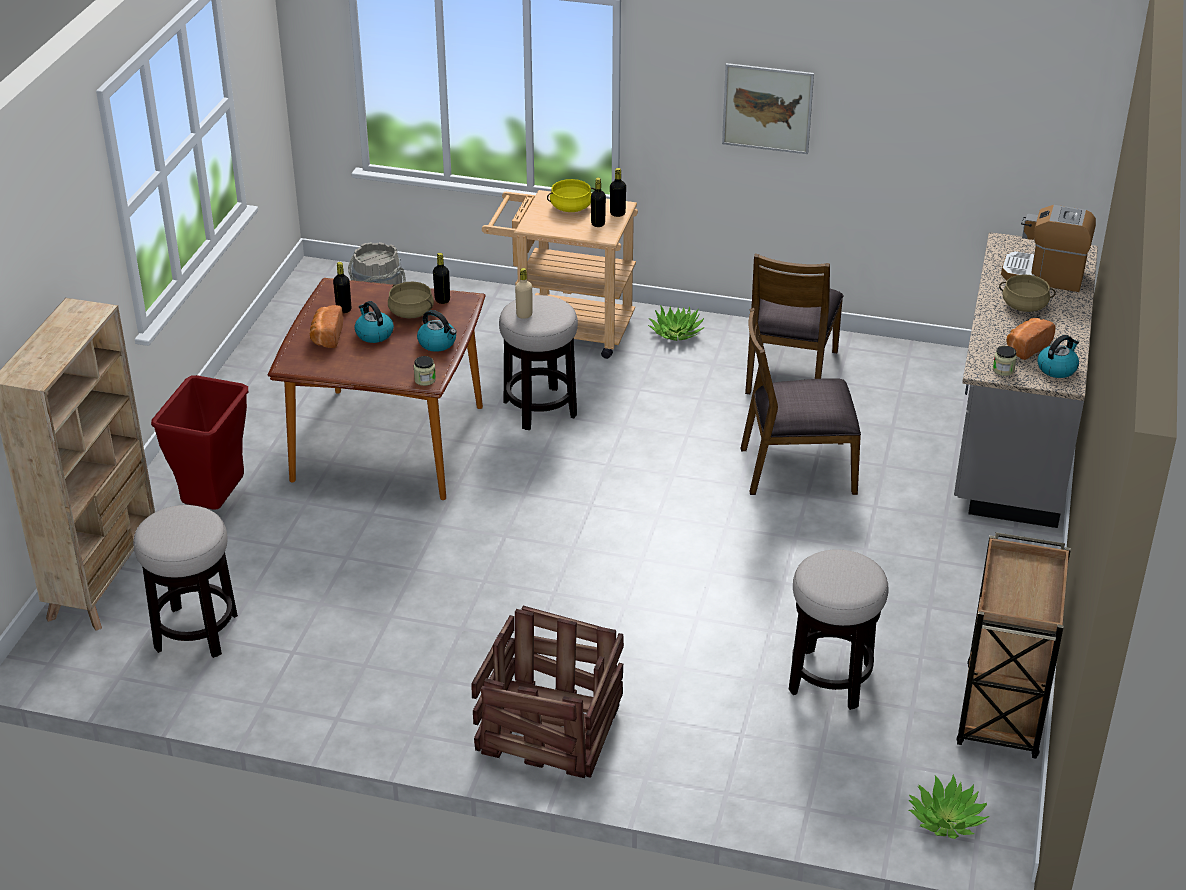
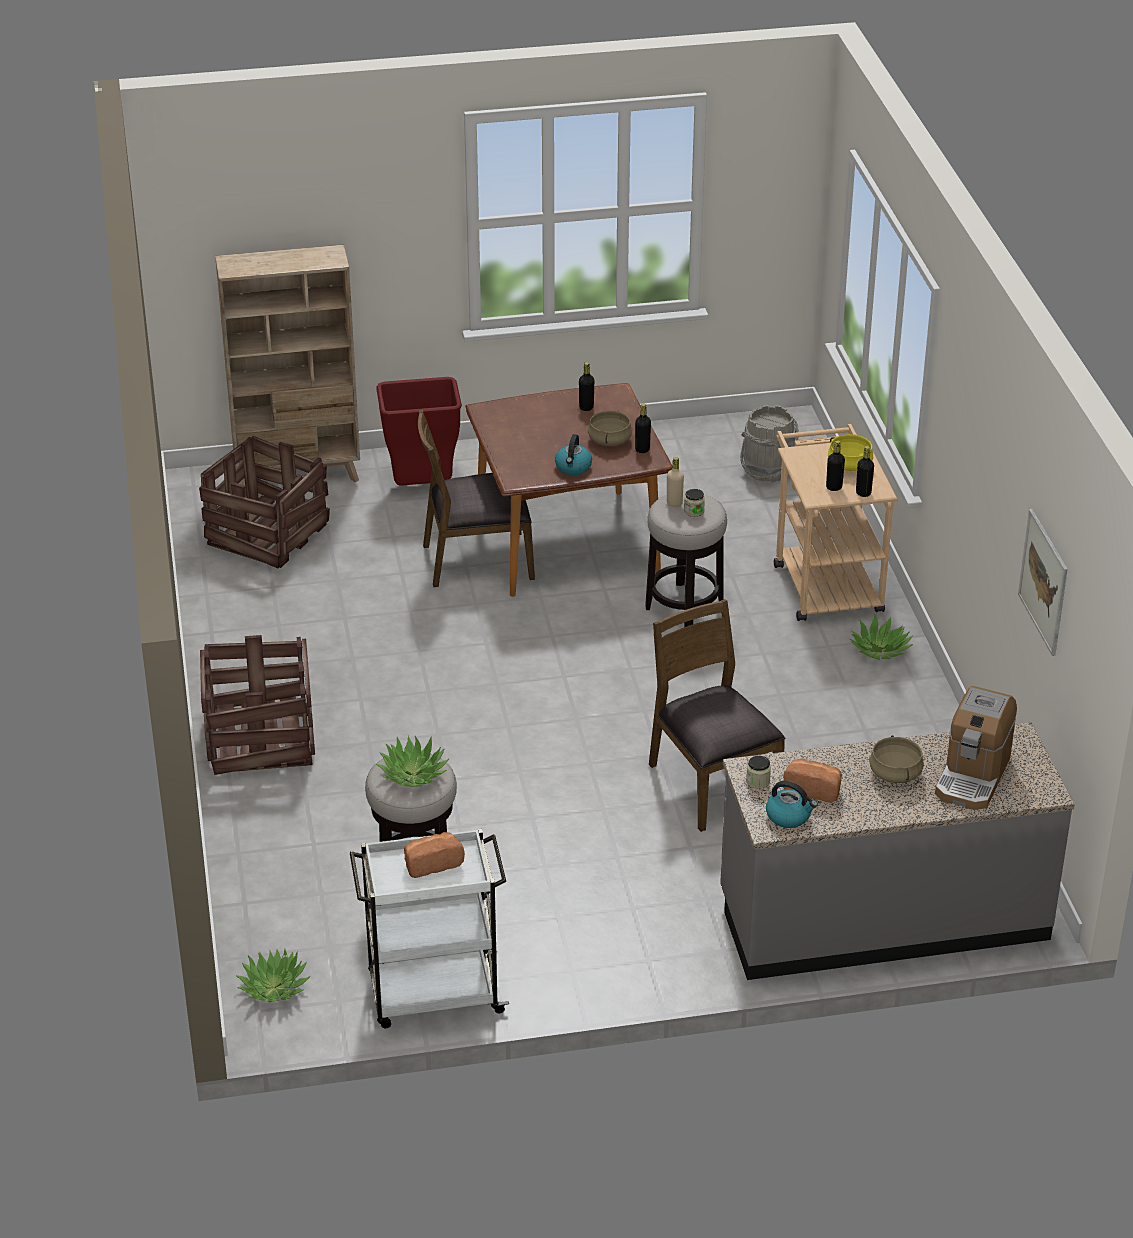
camera: 65 degrees right, 0 degrees up
stool [133,505,238,658] -> crate [199,436,330,568]
bread [310,305,343,348] -> bread moved to [404,832,465,878]
kettle [355,301,394,343] -> none
jar [414,356,436,386] -> jar moved to [684,489,705,517]
picture [722,63,814,154] -> picture moved to [1018,509,1068,656]
brown chair [745,254,844,394] -> brown chair moved to [418,409,535,587]
brown cart [956,532,1071,759] -> white cart [350,829,509,1028]
coffee machine [1001,205,1096,292] -> coffee machine turned 150 degrees counterclockwise [935,686,1017,810]
none -> potted plant [376,736,450,787]

